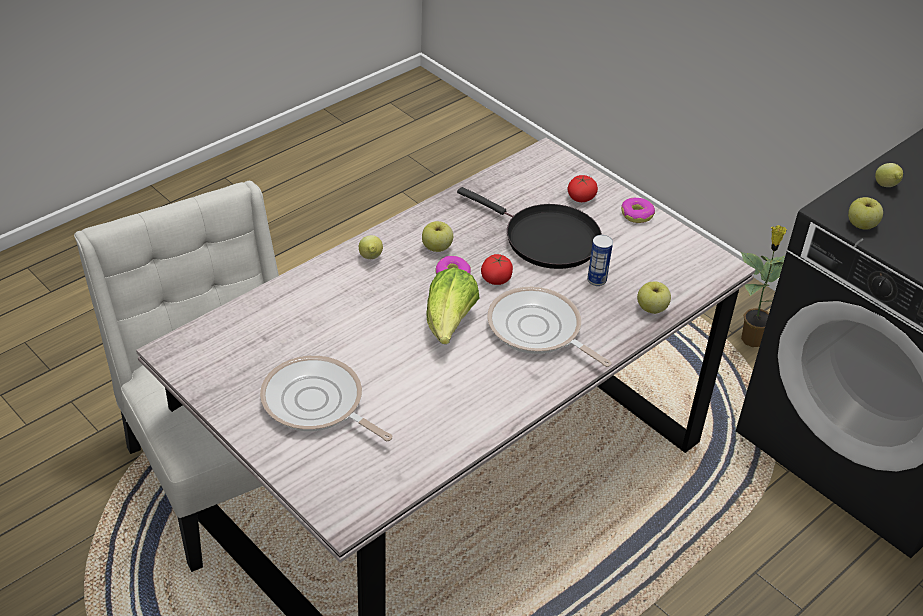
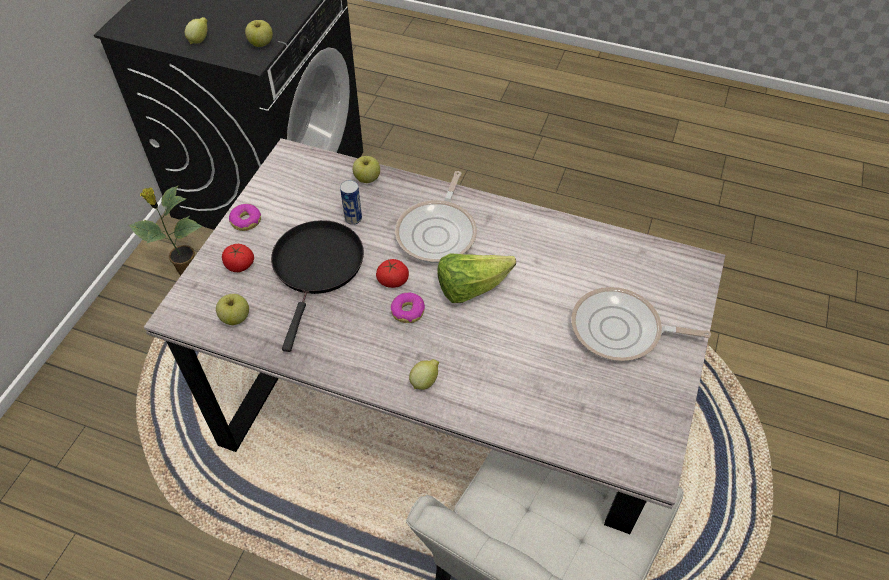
camera: 115 degrees left, 10 degrees up
frying pan [260,356,393,441] -> frying pan turned 90 degrees clockwise [571,287,711,361]
apple [422,221,453,252] -> apple moved to [216,294,249,325]

